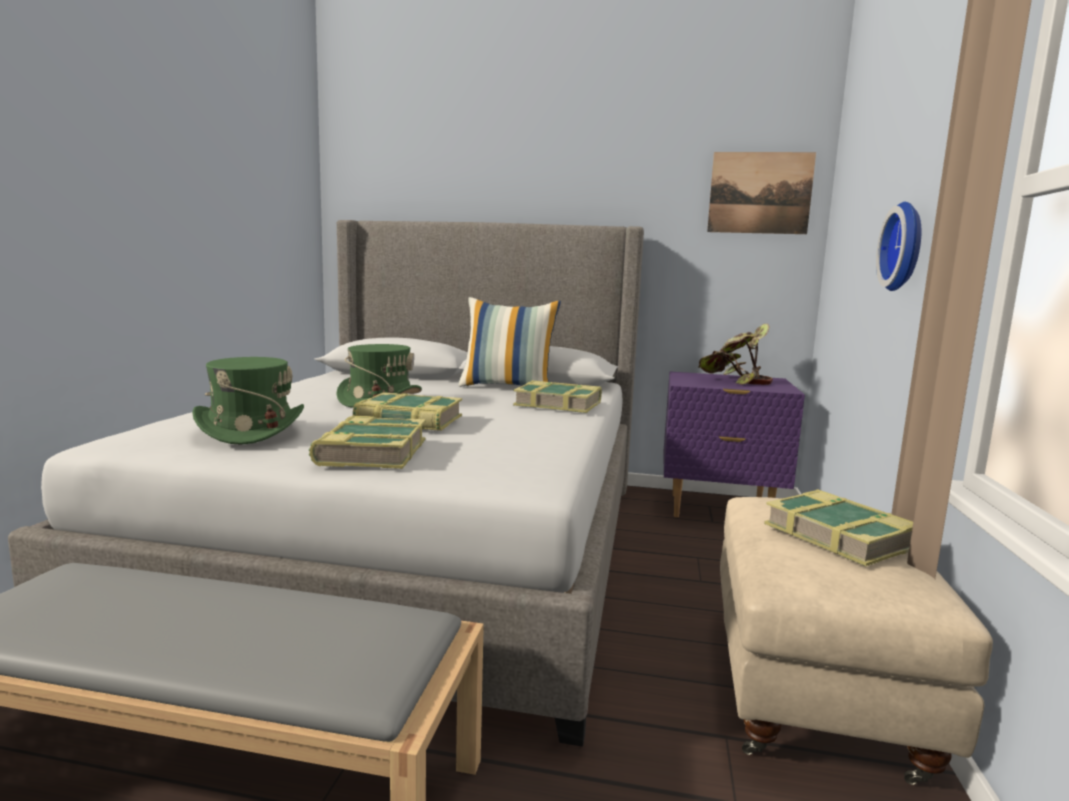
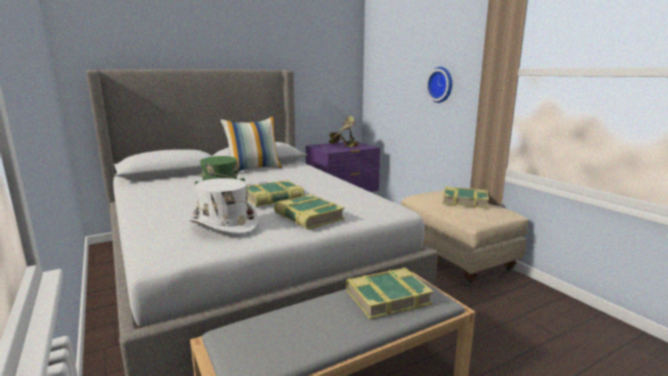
camera: 40 degrees left, 5 degrees up
green hat [192,357,304,445] -> white hat [189,178,258,234]
book [513,380,602,413] -> book moved to [346,268,434,320]
picture [707,152,816,234] -> none

